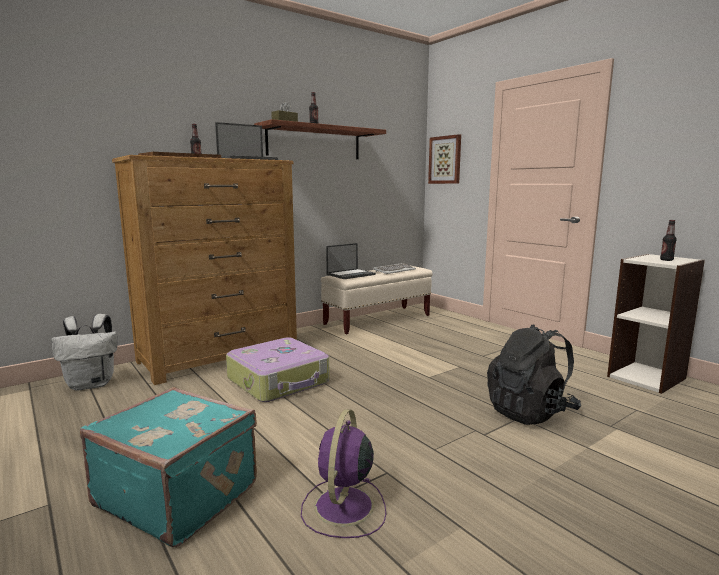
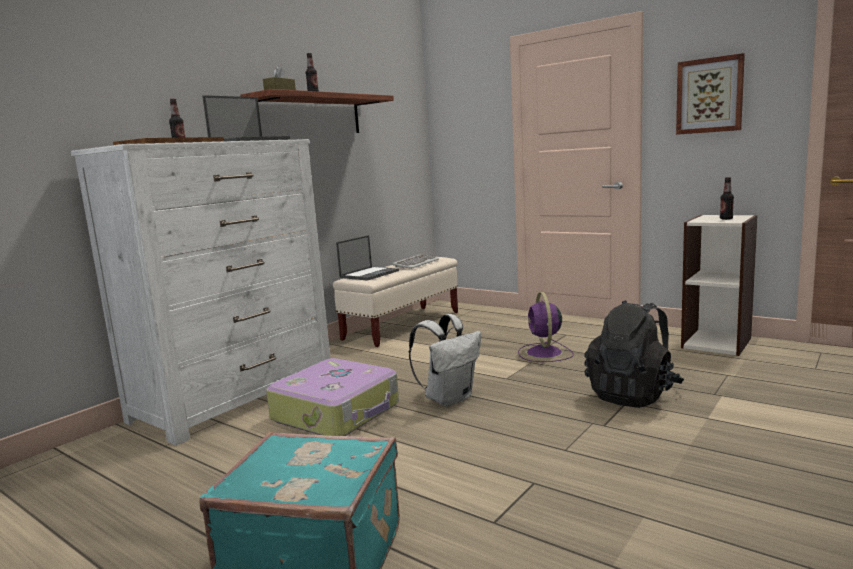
camera: 15 degrees left, 0 degrees up
white backpack [52,314,117,391] -> white backpack moved to [409,314,481,407]
brown dresser [112,155,297,385] -> white dresser [71,139,330,446]
purple fan [301,409,386,538] -> purple fan moved to [518,292,574,362]
picture [428,134,461,184] -> picture moved to [676,53,745,135]

